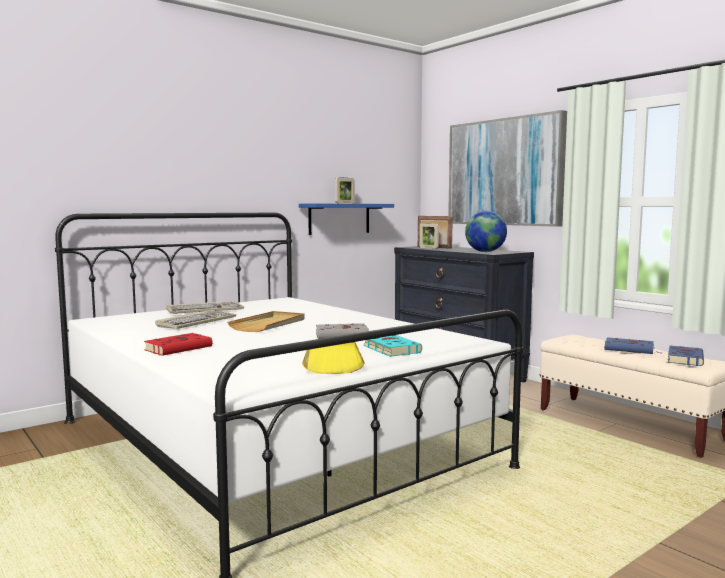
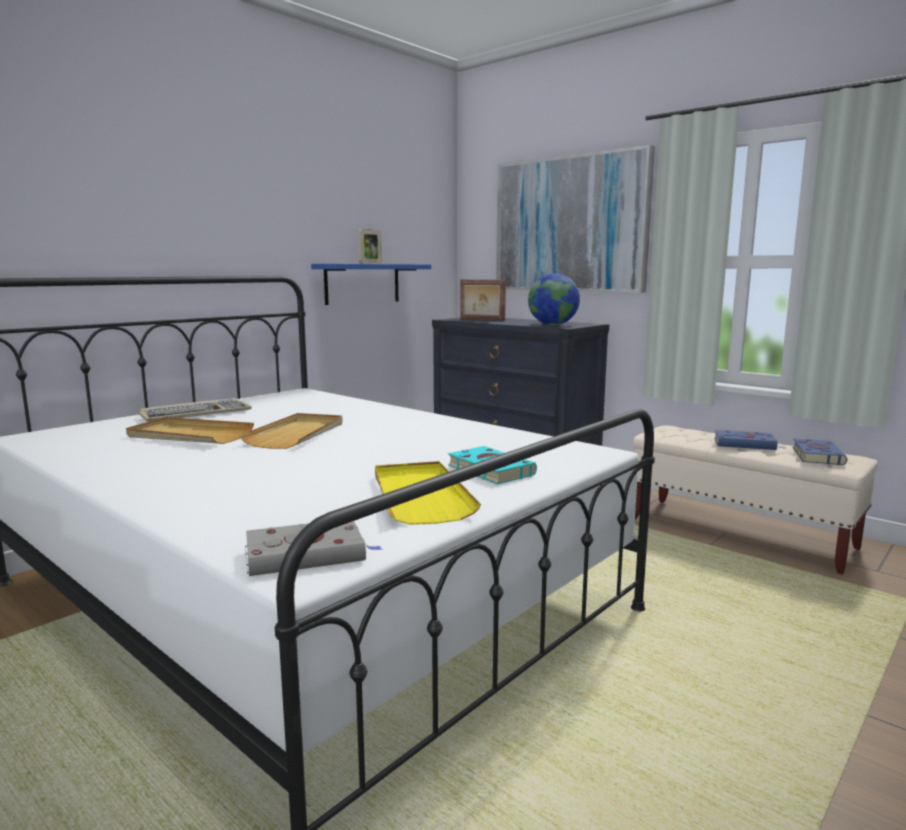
camera: 10 degrees left, 5 degrees up
red book [144,333,214,356] -> none
keyboard [155,310,236,329] -> beige tray [126,417,254,444]
grey book [316,323,369,339] -> grey book moved to [245,521,382,576]
picture frame [420,223,439,249] -> none

